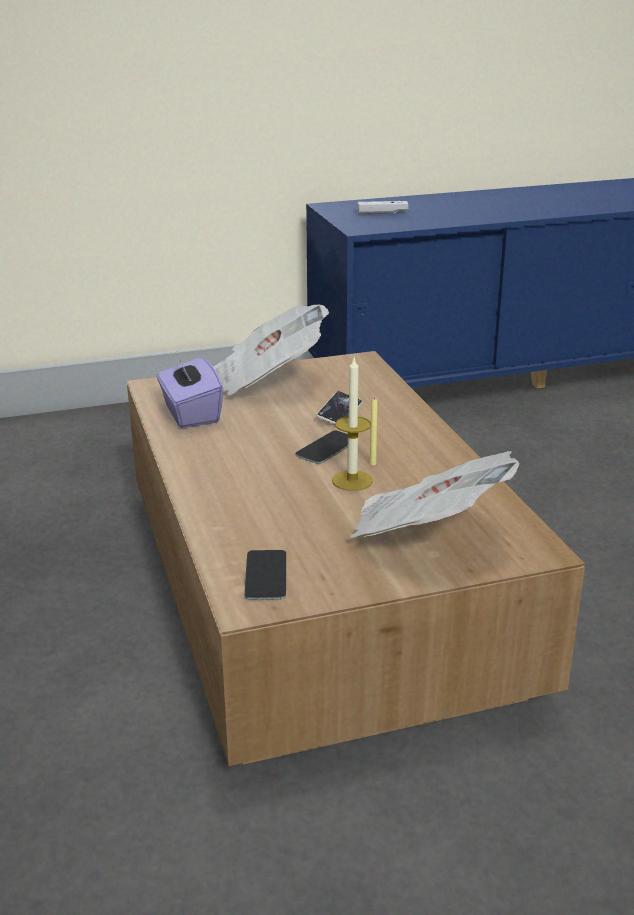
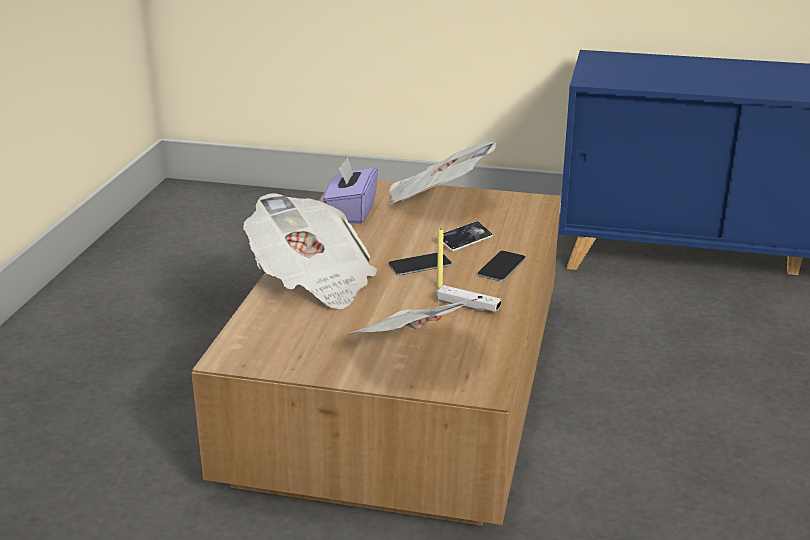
camera: 30 degrees right, 0 degrees up
phone [244,550,287,600] -> phone moved to [478,251,525,281]
candle [332,358,373,491] -> none
white game controller [358,201,409,214] -> white game controller moved to [437,285,501,312]
none -> newspaper [243,193,377,309]

